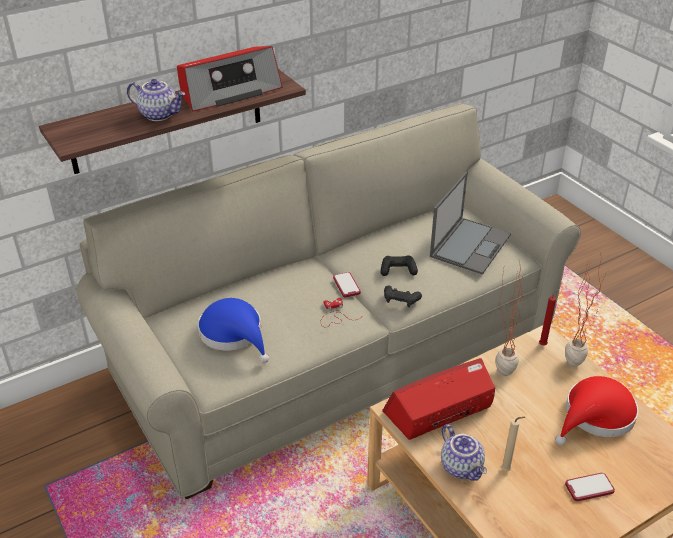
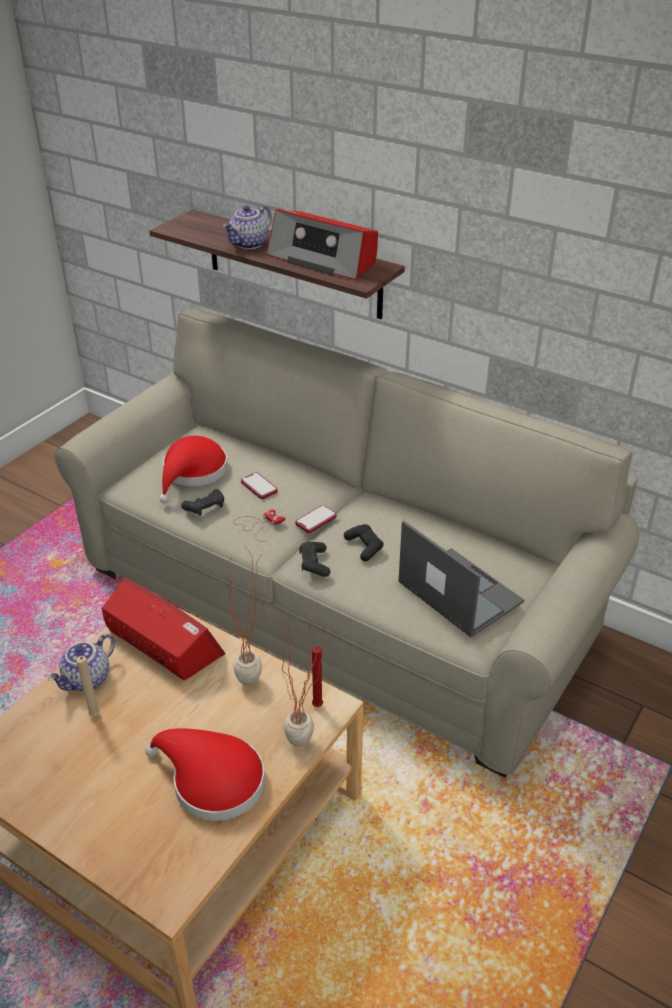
camera: 65 degrees right, 0 degrees up
teapot [127,79,185,121] -> teapot turned 45 degrees clockwise [223,206,272,249]
blue hat [198,298,269,363] -> red hat [159,436,228,503]
laptop [430,172,511,275] -> laptop turned 135 degrees counterclockwise [398,521,524,637]
phone [565,473,615,501] -> phone moved to [241,472,278,499]
none -> black game controller [181,489,224,516]

